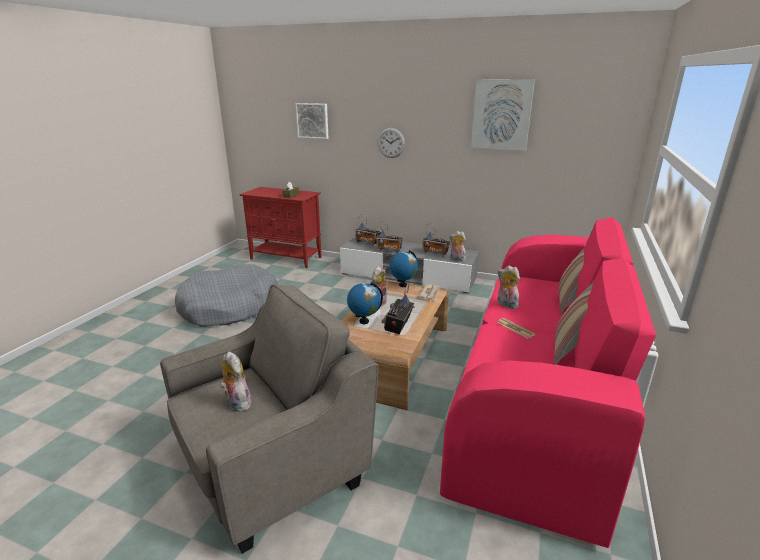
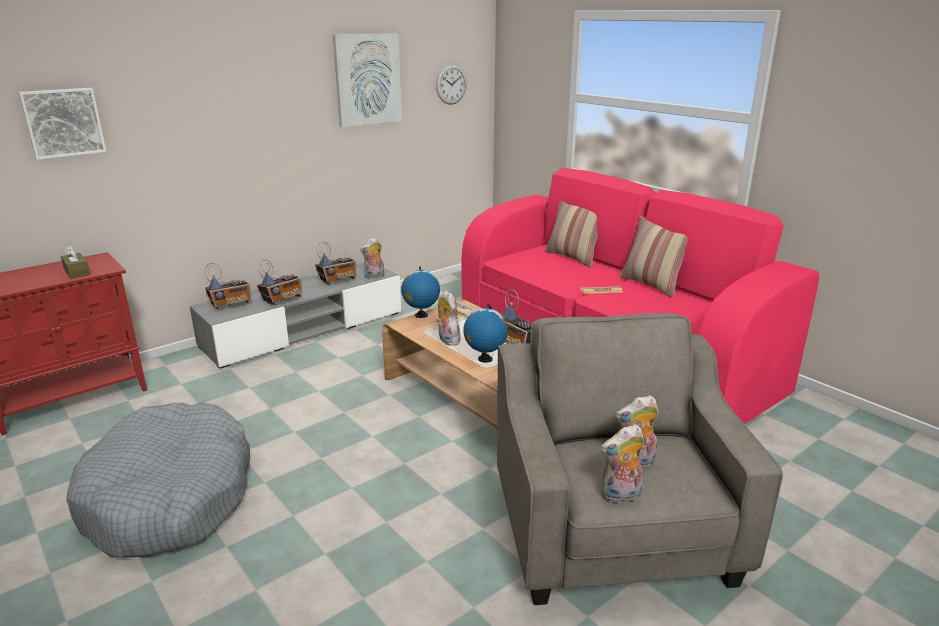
camera: 60 degrees left, 0 degrees up
wall clock [377,128,405,158] -> wall clock moved to [436,64,467,105]
plush toy [497,265,520,309] -> plush toy moved to [601,424,644,503]

